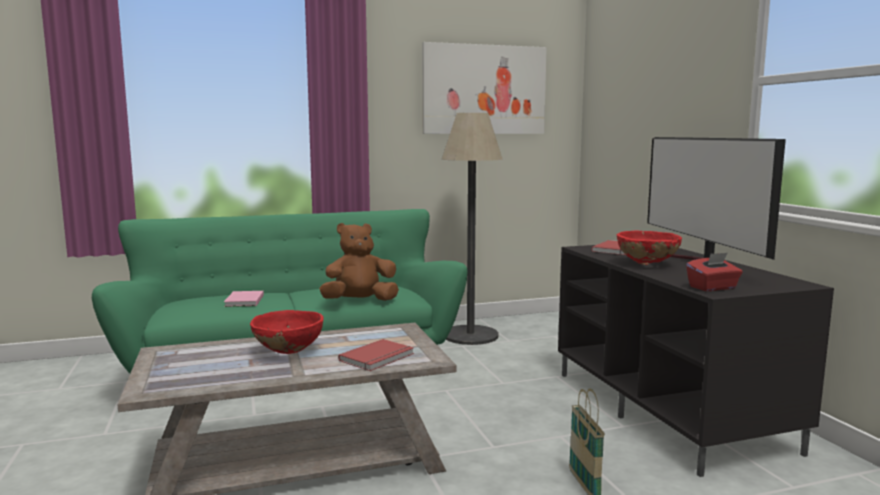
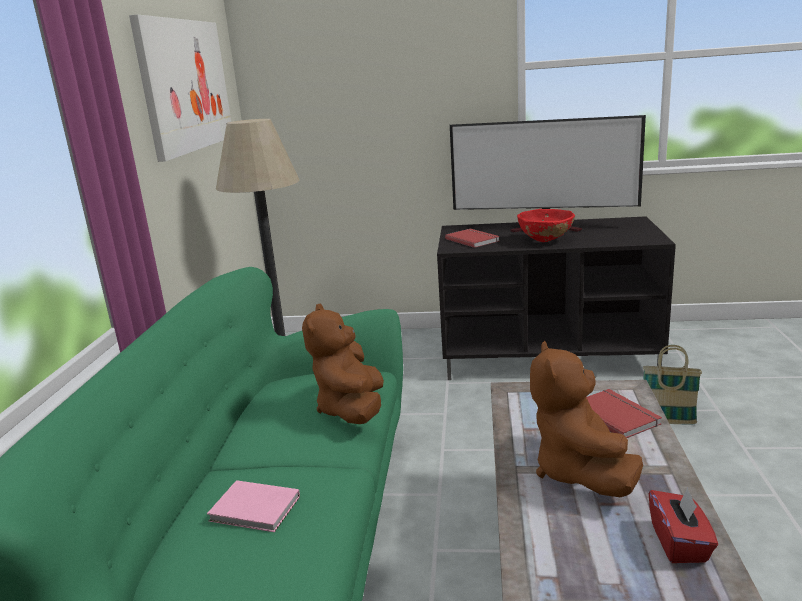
camera: 65 degrees left, 10 degrees up
red bowl [250,310,324,354] -> brown plush toy [530,341,643,497]
red tissue box [686,253,742,291] -> red tissue box moved to [649,487,718,563]

